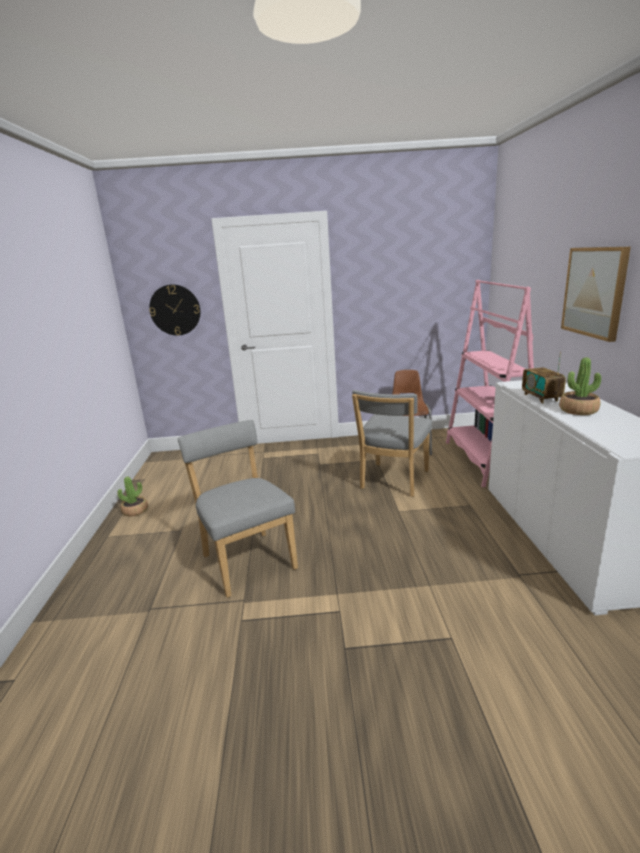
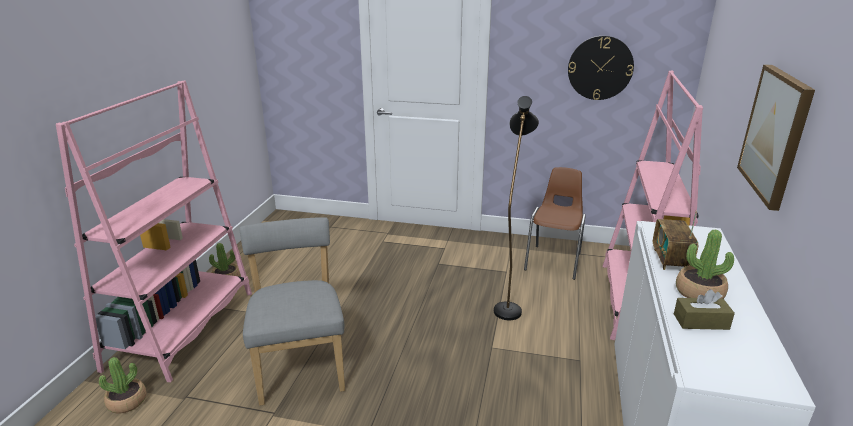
camera: 15 degrees right, 5 degrees up
wall clock [149,284,201,335] -> wall clock moved to [568,36,634,100]
grey chair [352,390,432,497] -> black floor lamp [494,96,539,320]
none -> pink bookcase [56,81,252,382]
none -> potted plant [99,357,147,414]
none -> brown tissue box [674,289,735,330]

